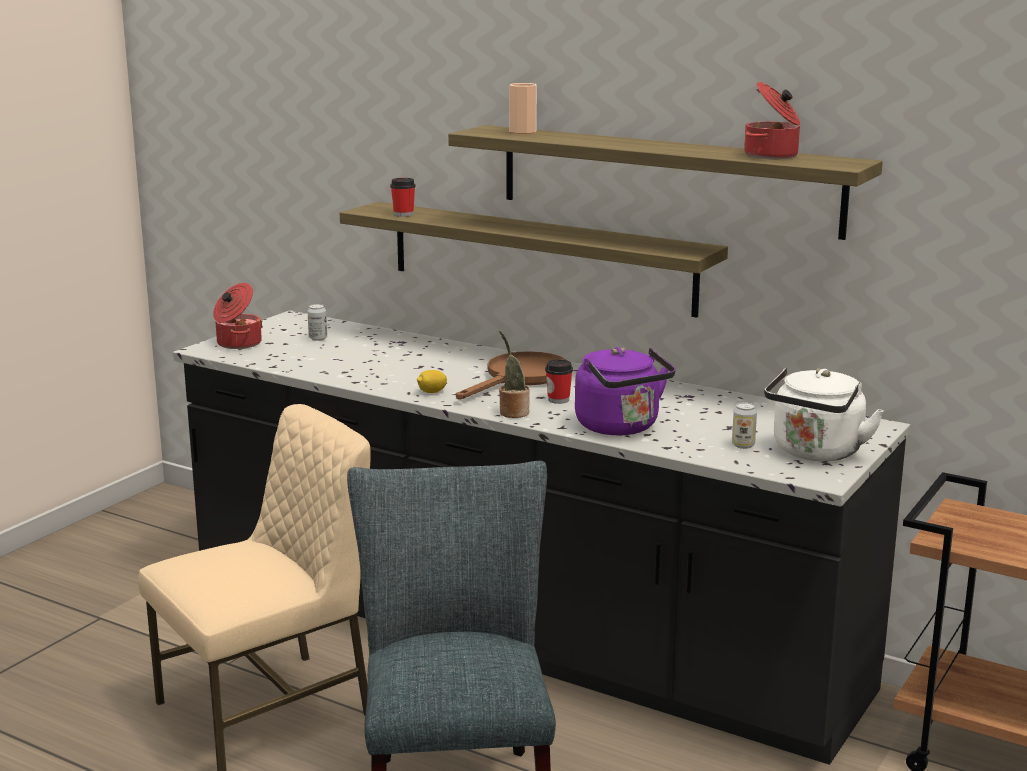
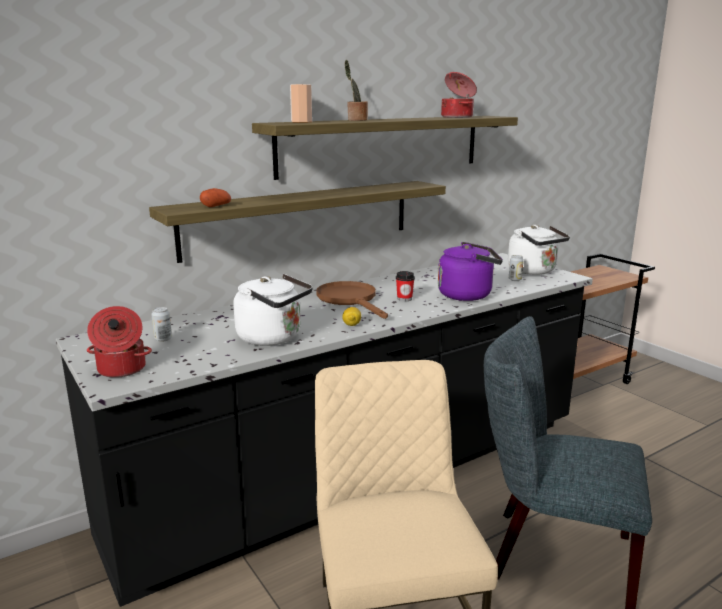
camera: 65 degrees left, 0 degrees up
cup [390,178,416,217] -> potato [200,188,231,207]
potted plant [499,330,530,418] -> potted plant moved to [345,60,368,121]
none -> white kettle [233,274,313,346]

